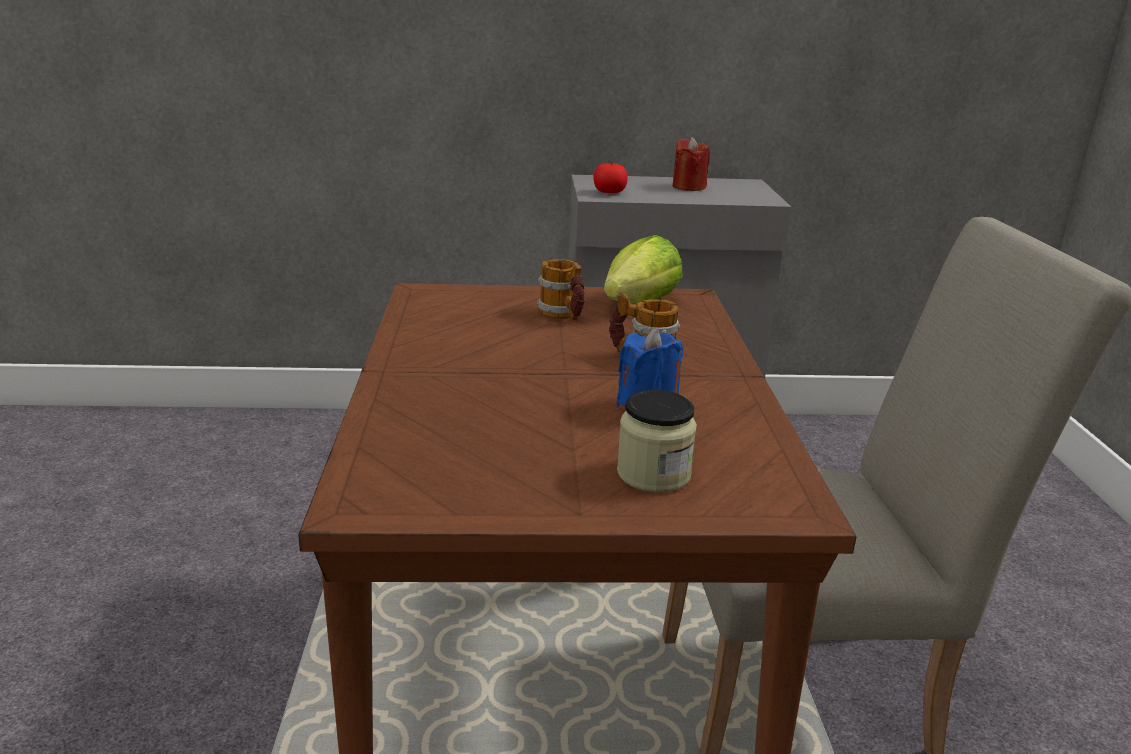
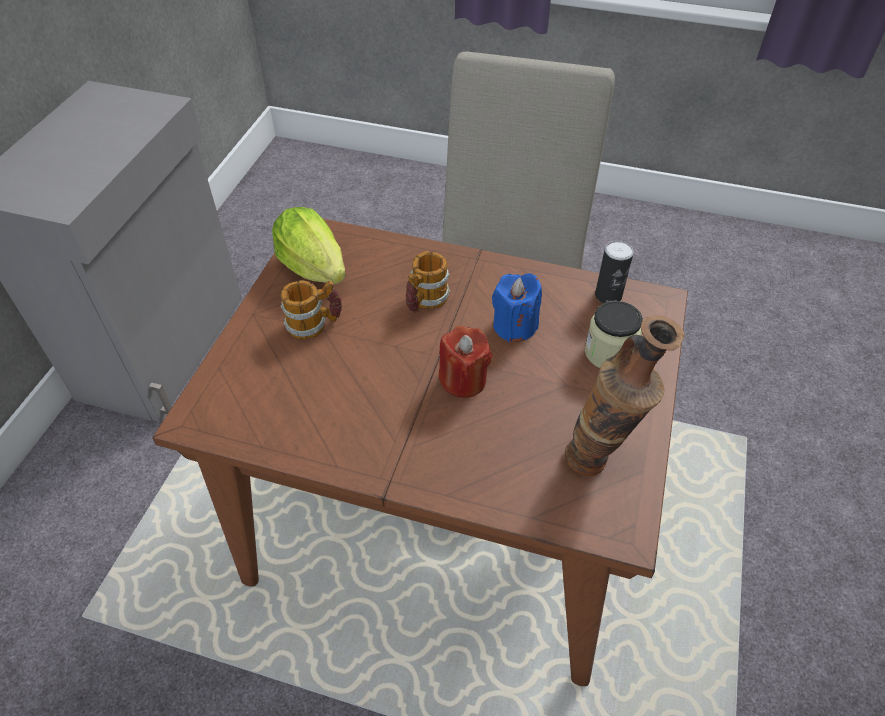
camera: 70 degrees left, 25 degrees up
tomato [593,162,628,193] -> none
red candle [672,137,710,191] -> red candle moved to [439,326,492,398]
none -> vase [564,315,685,476]
none -> can [595,240,634,303]

